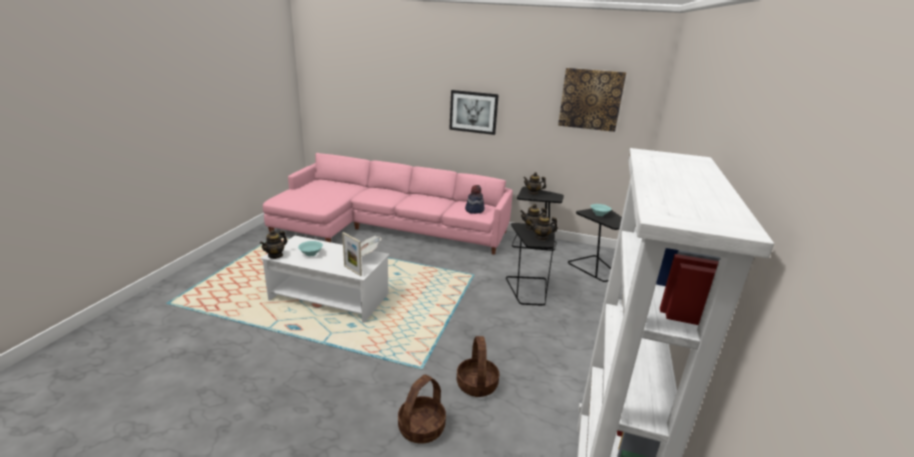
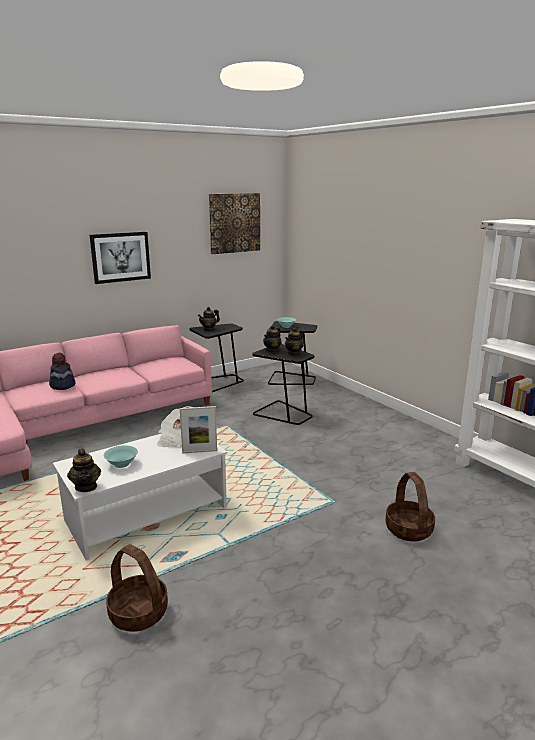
camera: 50 degrees left, 5 degrees down
basket [457,336,499,397] -> basket moved to [106,544,168,632]
hat [465,185,484,214] -> hat moved to [49,353,76,390]

